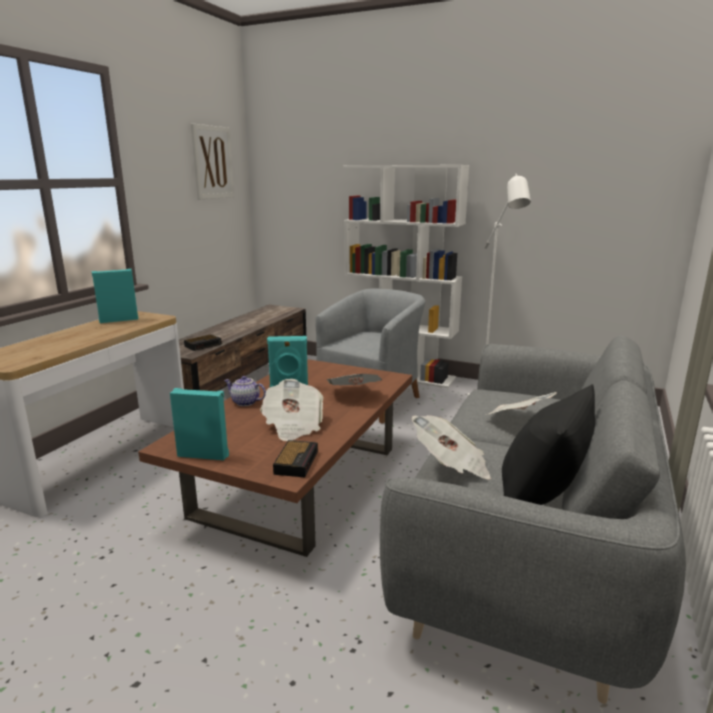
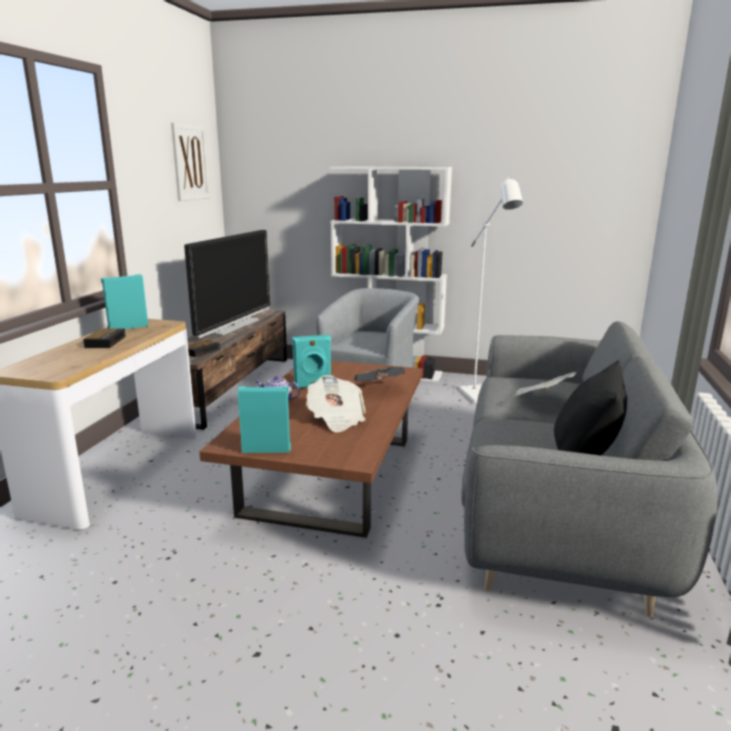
camera: 10 degrees left, 0 degrees up
alarm clock [273,440,318,478] -> alarm clock moved to [83,328,126,348]
newspaper [411,415,491,480] -> none
none -> television [184,230,270,338]

